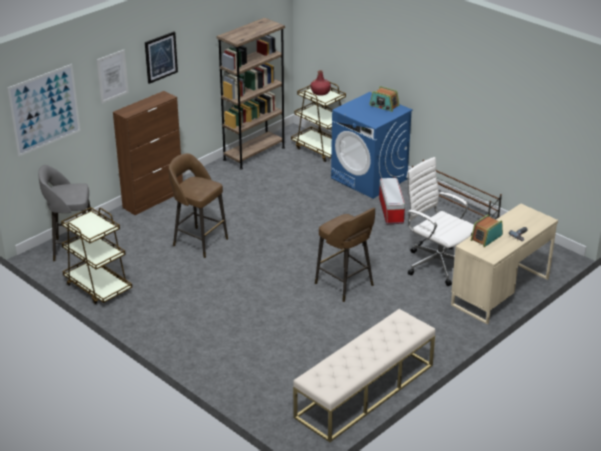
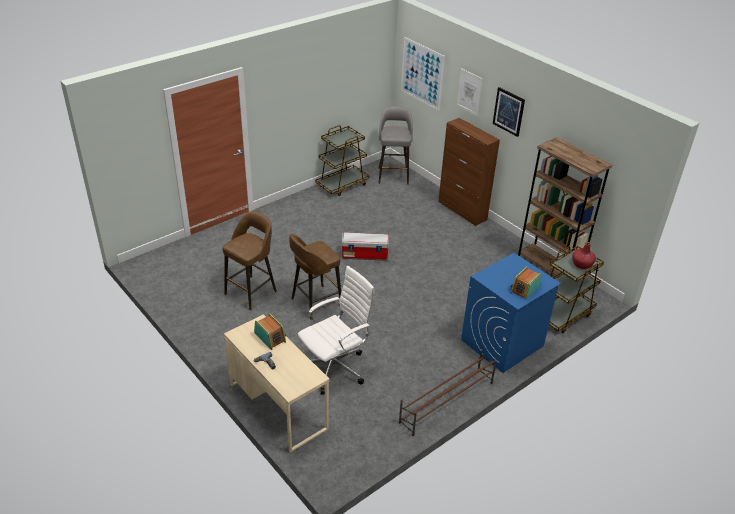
camera: 95 degrees right, 5 degrees up
brown stool [169,153,228,258] -> brown stool moved to [222,211,277,310]
beige bench [293,309,435,442] -> none
storage box [379,178,405,224] -> storage box moved to [342,232,389,261]

